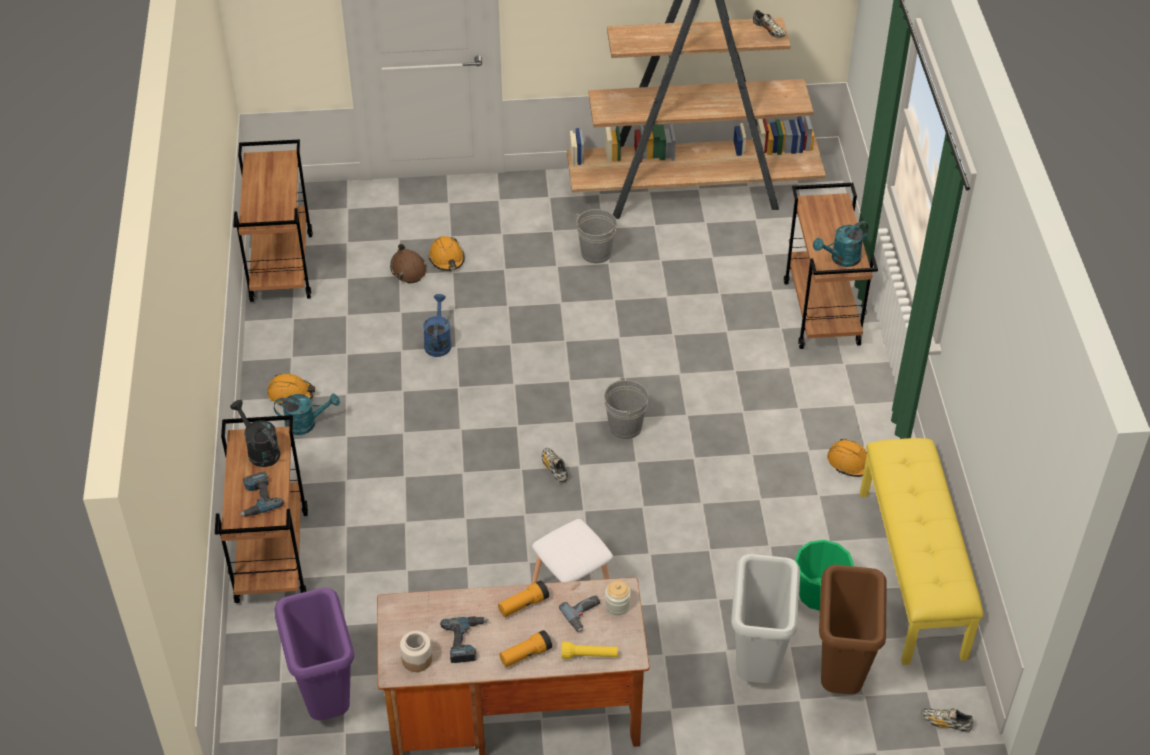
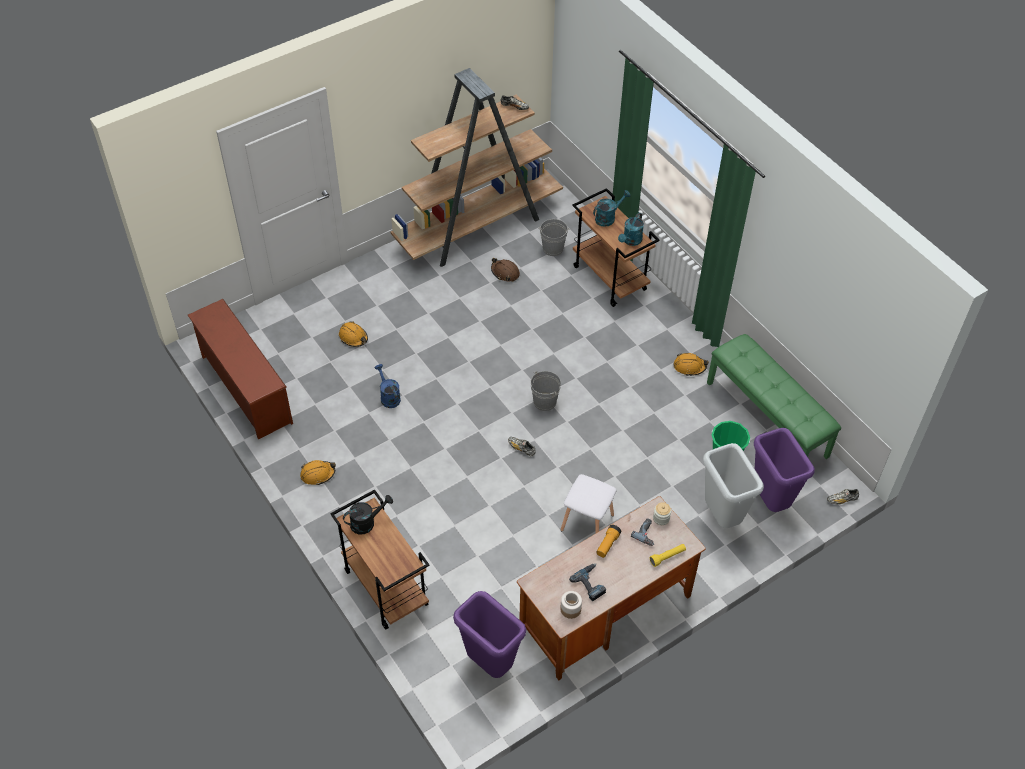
camera: 30 degrees left, 5 degrees up
black watering can [230,400,280,467] -> black watering can turned 135 degrees clockwise [343,495,393,534]
brown cart [233,139,313,302] -> brown shoe rack [188,299,293,440]
power drill [240,471,284,516] -> none
turquoise watering can [274,393,340,435] -> turquoise watering can moved to [593,190,631,227]
brown hard hat [390,244,427,283] -> brown hard hat moved to [491,258,520,282]
flashlight [500,630,552,667] -> none
grey bucket [576,209,617,263] -> grey bucket moved to [538,219,570,256]
brown trash can [819,565,887,694] -> purple trash can [754,428,815,512]
yellow bench [860,438,984,665] -> green bench [707,334,841,459]

